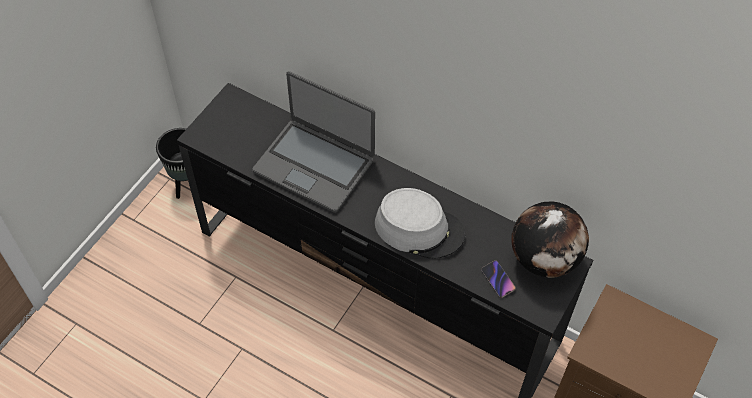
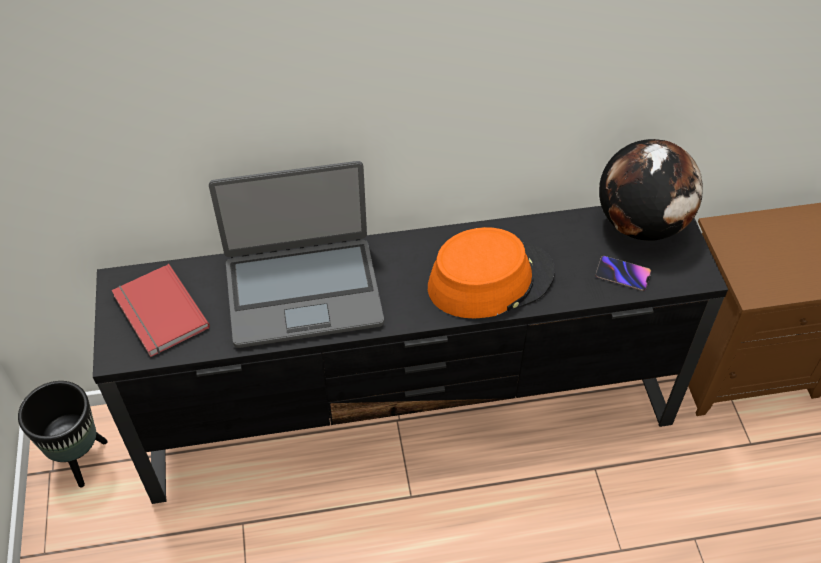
camera: 40 degrees left, 5 degrees down
grey hat [375,188,465,259] -> orange hat [428,227,555,318]
none -> red book [112,264,210,357]

